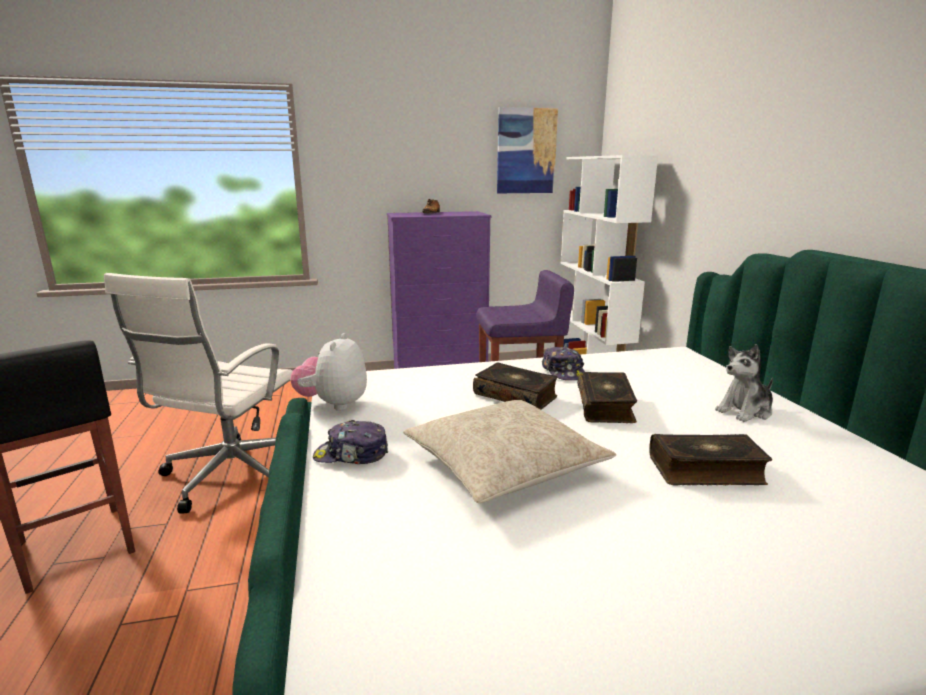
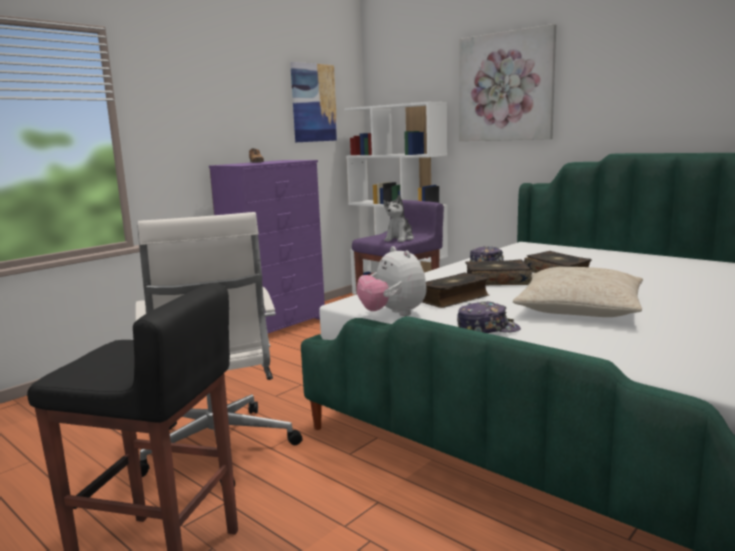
camera: 35 degrees left, 5 degrees down
cap [313,420,388,464] -> cap turned 150 degrees counterclockwise [457,301,521,333]
book [649,434,772,485] -> book moved to [422,273,489,308]
plush toy [715,344,773,422] -> plush toy moved to [383,195,414,242]
none -> picture [459,24,556,141]

